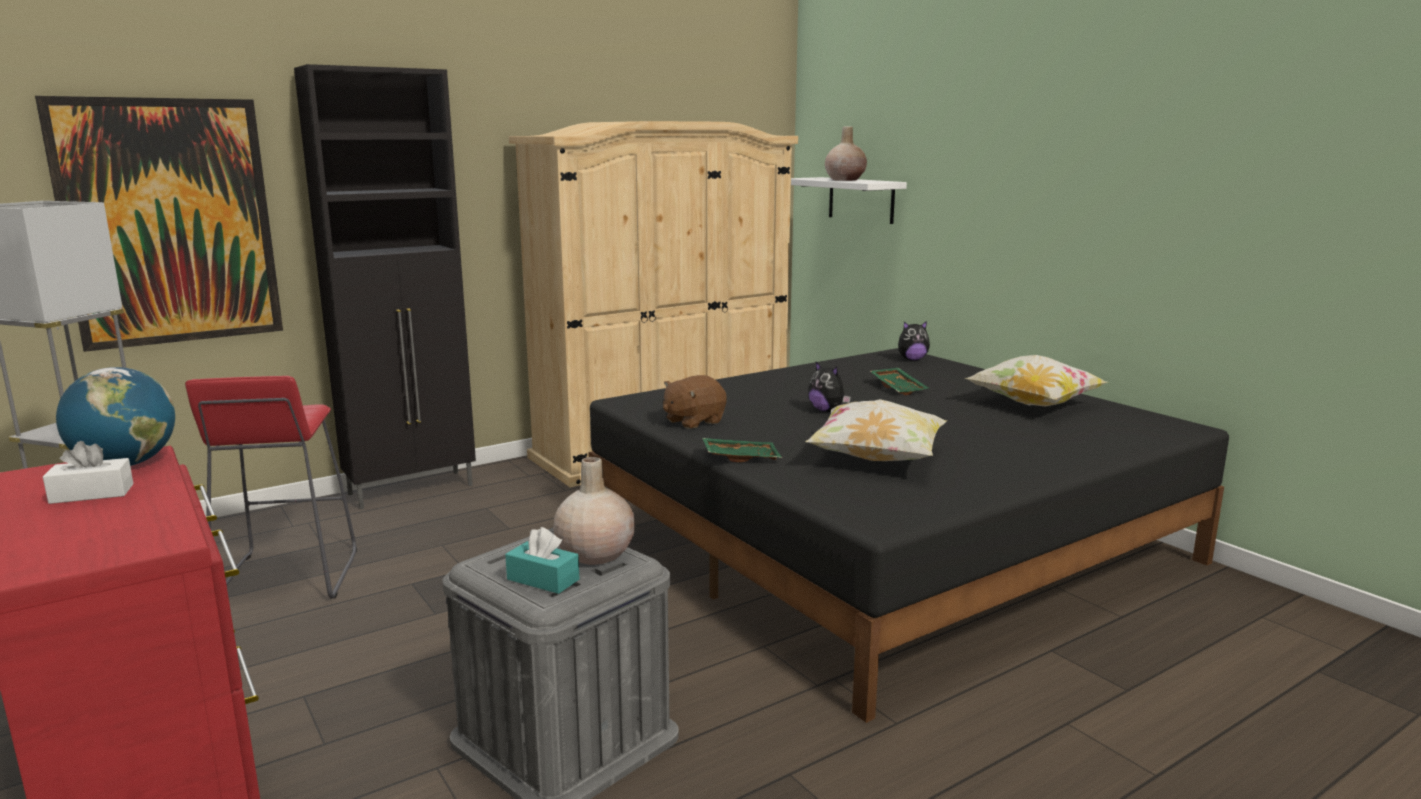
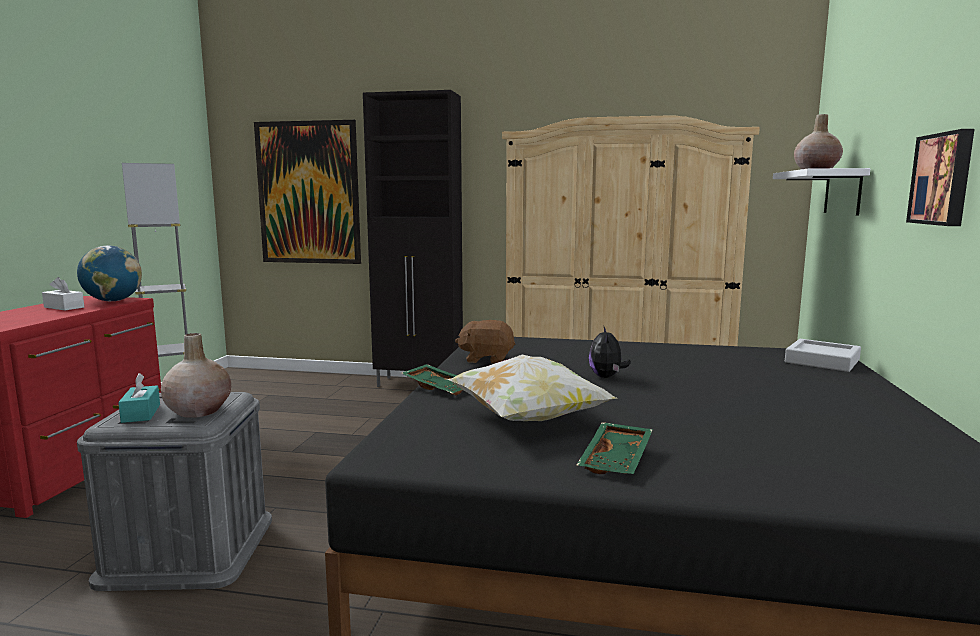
camera: 45 degrees right, 5 degrees down
red stool [185,376,357,598] -> none
green tray [870,368,929,395] -> green tray moved to [577,422,653,474]
plush toy [898,321,930,361] -> grey tray [785,339,861,372]
pillow [964,355,1107,406] -> none
none -> picture [906,129,975,226]

